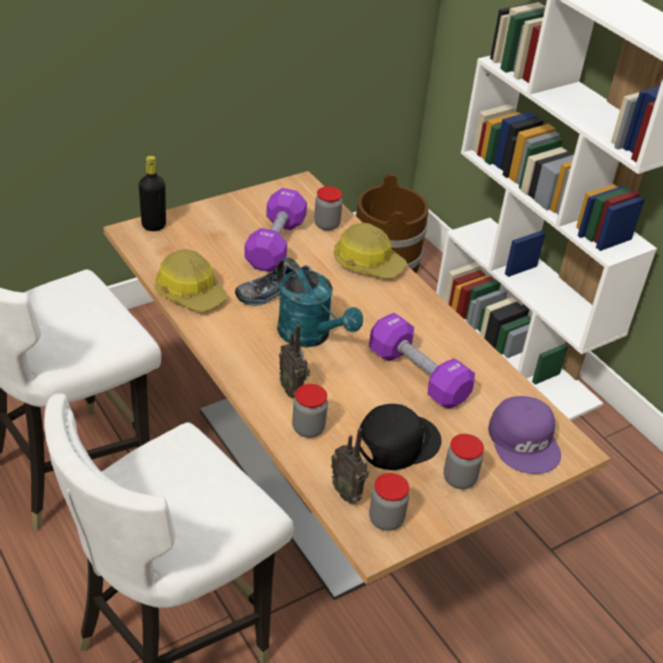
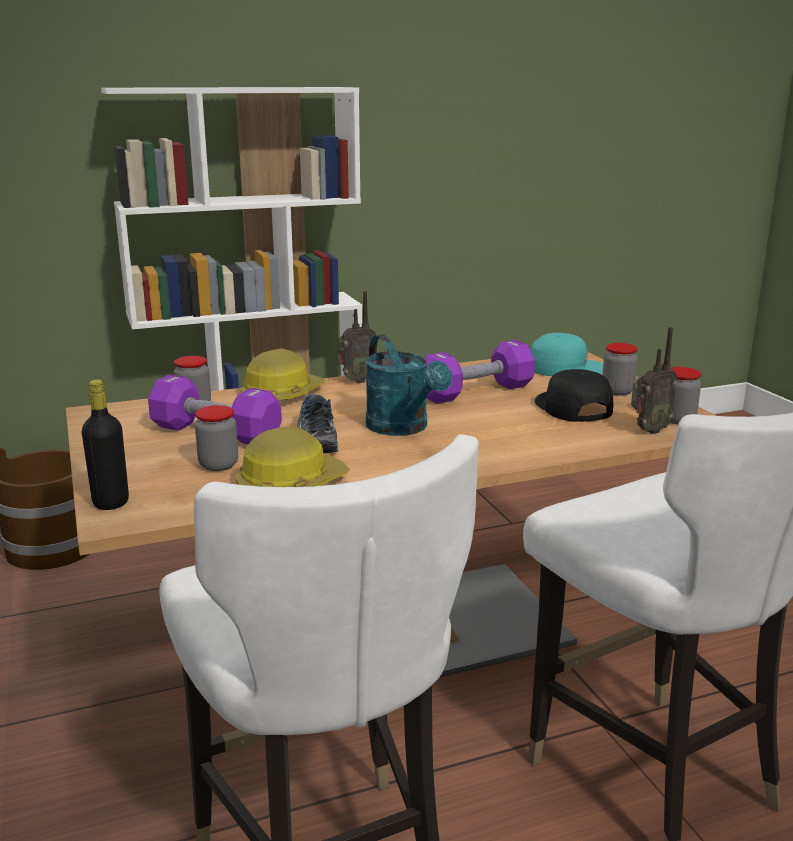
camera: 75 degrees left, 20 degrees down
turquoise watering can [277,258,363,347] -> turquoise watering can turned 90 degrees clockwise [365,334,452,436]
radio [279,325,310,399] -> radio moved to [339,291,376,383]
jar [292,384,328,438] -> jar moved to [195,405,238,471]
purple cap [488,396,561,474] -> turquoise cap [530,333,603,376]

